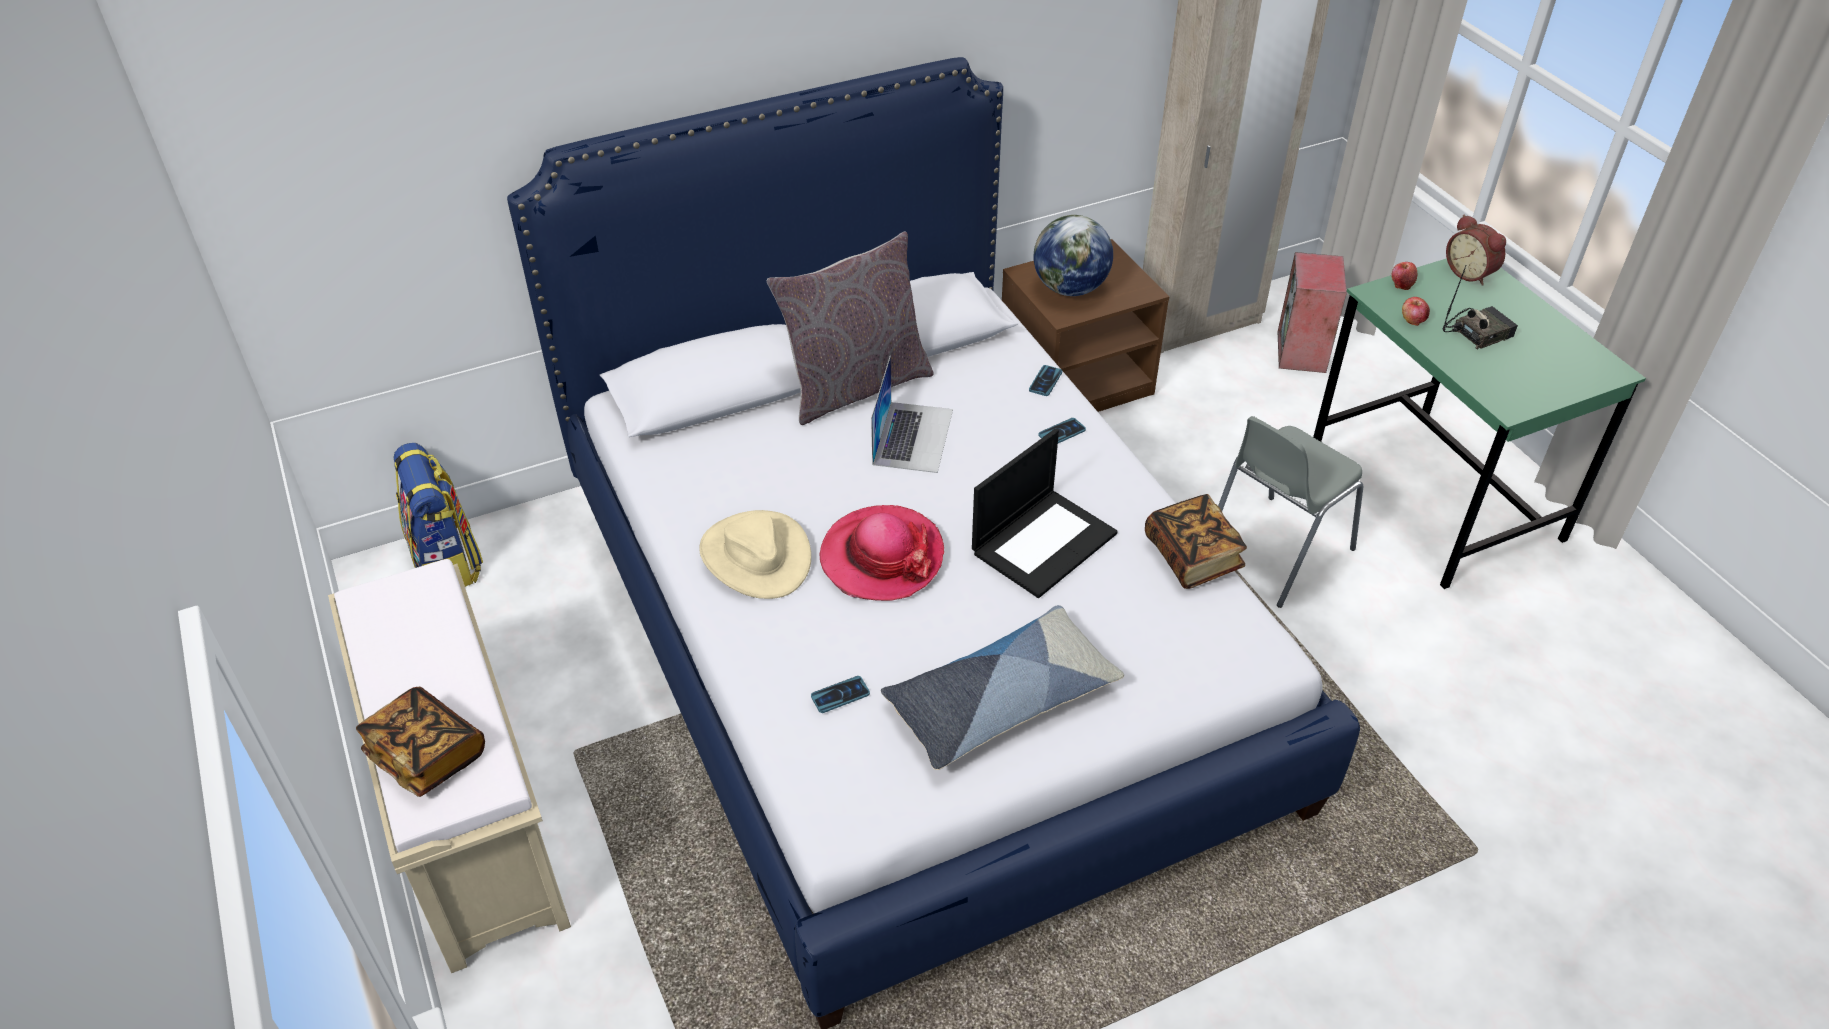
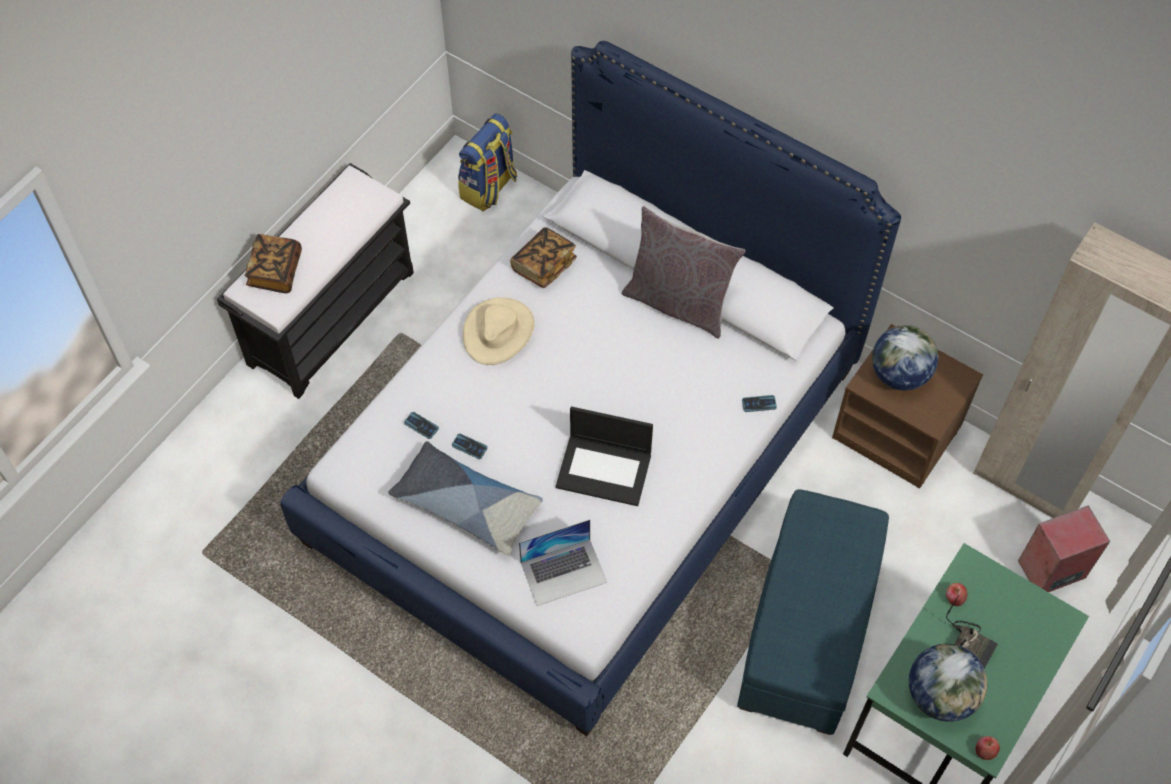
camera: 60 degrees right, 15 degrees up
beige bench [328,559,571,973] -> black bench [217,163,414,399]
hat [820,505,944,601] -> none
laptop [871,356,953,473] -> laptop moved to [519,519,607,606]
phone [1038,418,1086,443] -> phone moved to [452,434,488,459]
book [1145,494,1247,589] -> book moved to [510,227,577,288]
grey chair [1218,416,1363,608] -> blue ottoman [737,489,889,735]
apple [1391,262,1417,290] -> apple moved to [975,736,1000,760]
alarm clock [1446,215,1506,286] -> none
none -> globe [909,644,987,722]

